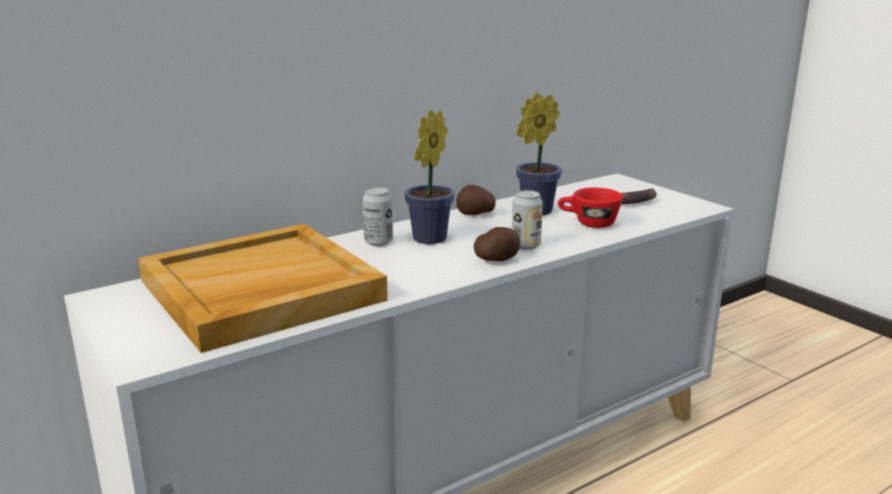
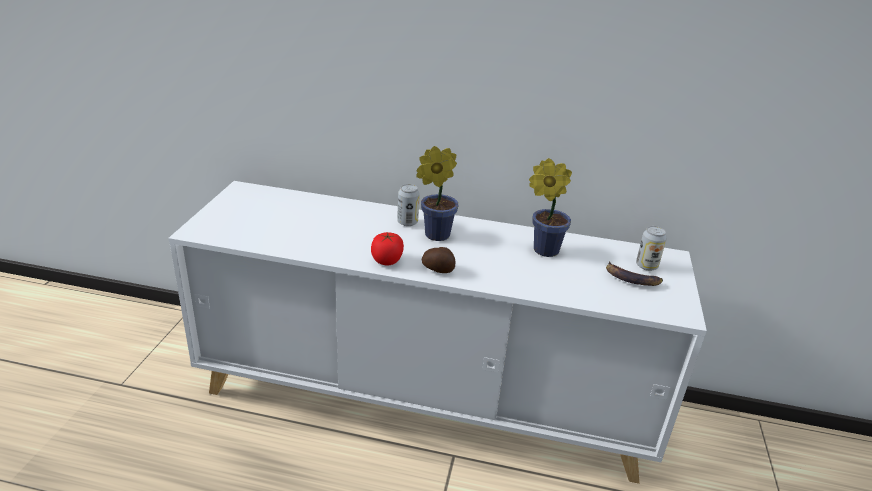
camera: 45 degrees right, 10 degrees up
beige tray [138,224,388,353] -> none
potato [456,185,496,215] -> none
can [512,190,543,250] -> can moved to [636,226,667,271]
red cup [558,188,623,228] -> none
none -> tomato [371,232,404,265]

